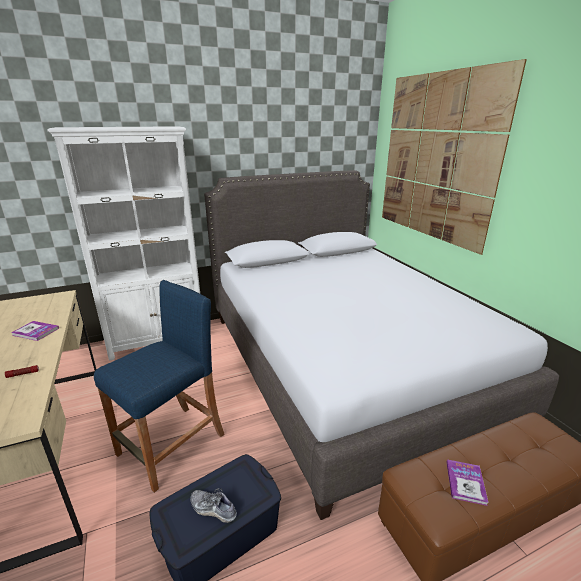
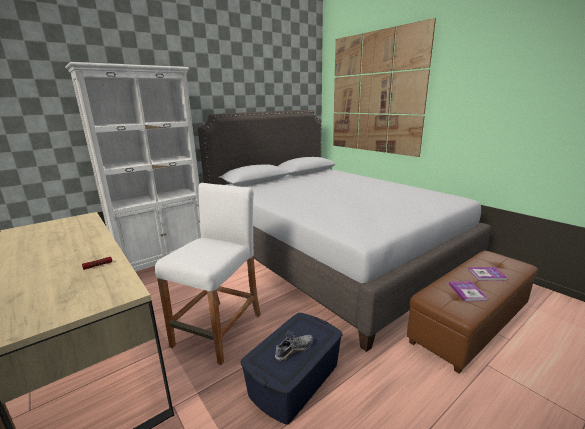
camera: 15 degrees left, 5 degrees down
book [11,321,59,341] -> book moved to [468,267,508,281]
blue stool [94,280,225,493] -> white stool [155,183,261,365]
shoe [190,488,237,523] -> shoe turned 135 degrees clockwise [275,331,314,361]

